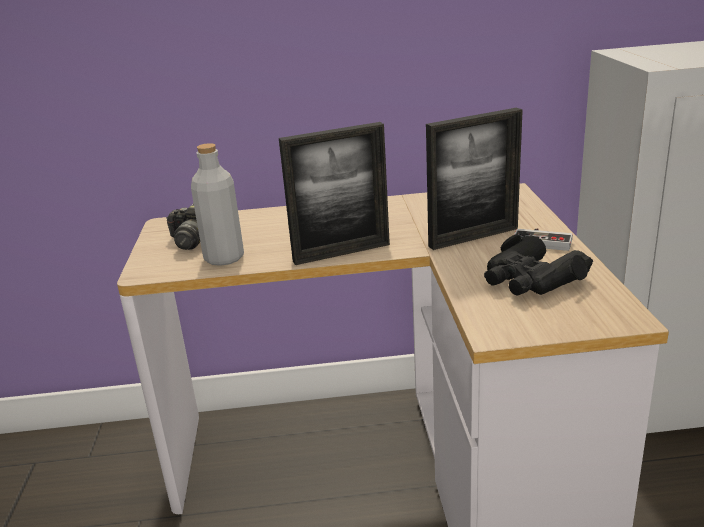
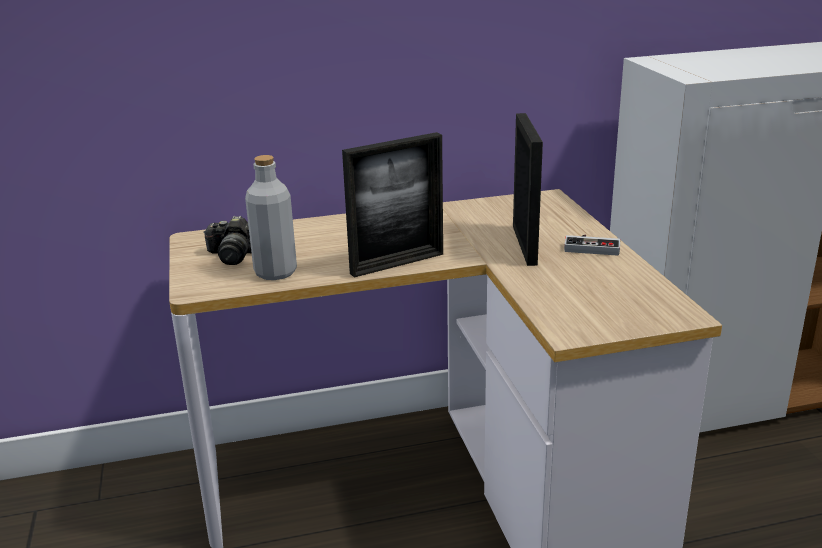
camera: 10 degrees left, 0 degrees up
picture frame [426,108,523,250] -> picture frame turned 60 degrees counterclockwise [513,113,543,266]
black binoculars [484,234,593,296] -> none

